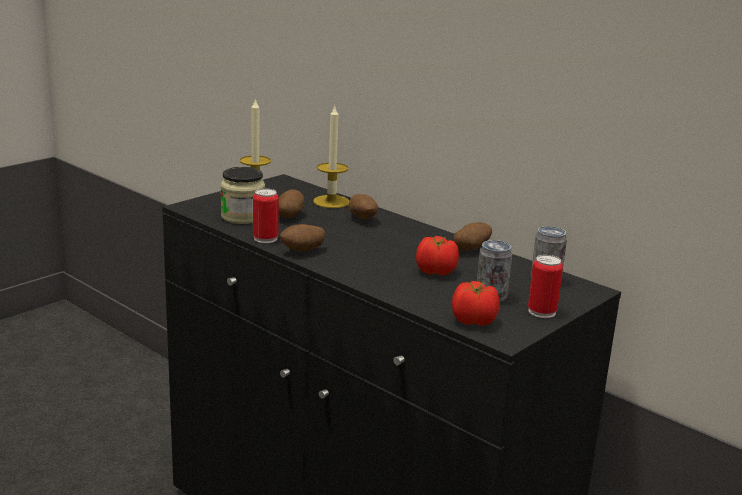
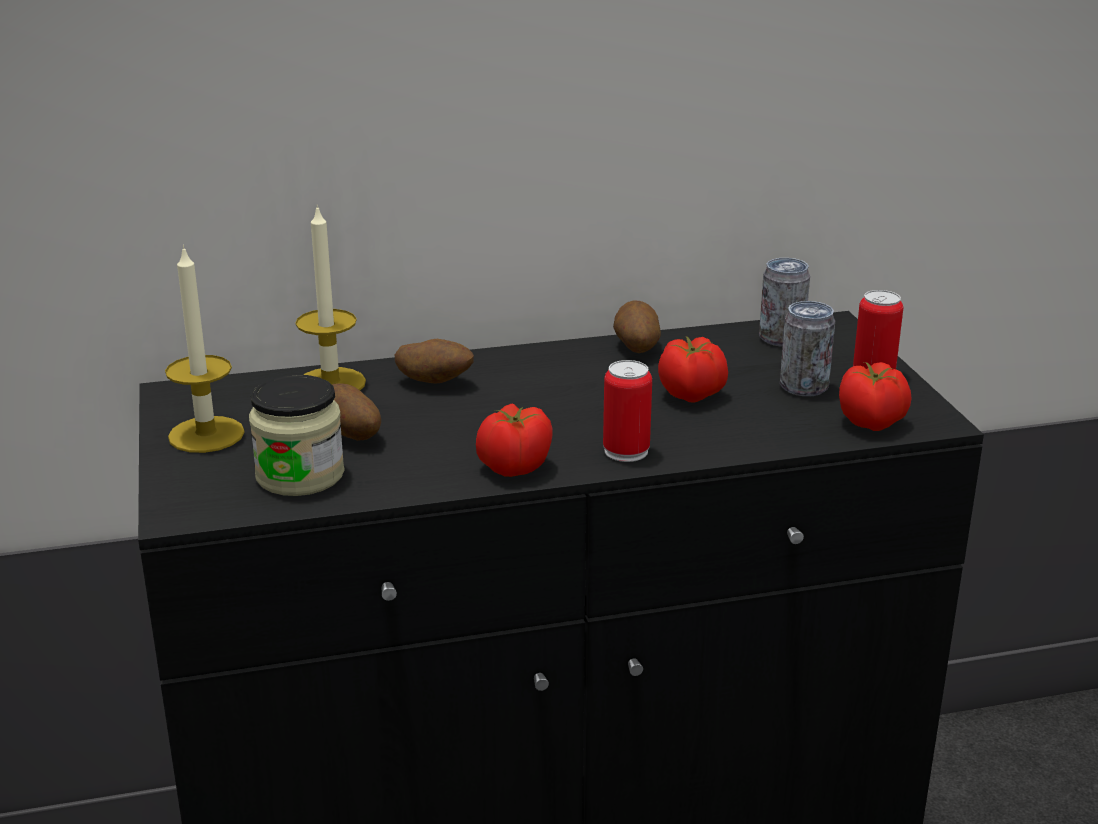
camera: 55 degrees left, 5 degrees up
can [253,189,279,243] -> can moved to [603,360,652,462]
potato [280,224,325,252] -> tomato [476,403,553,477]

